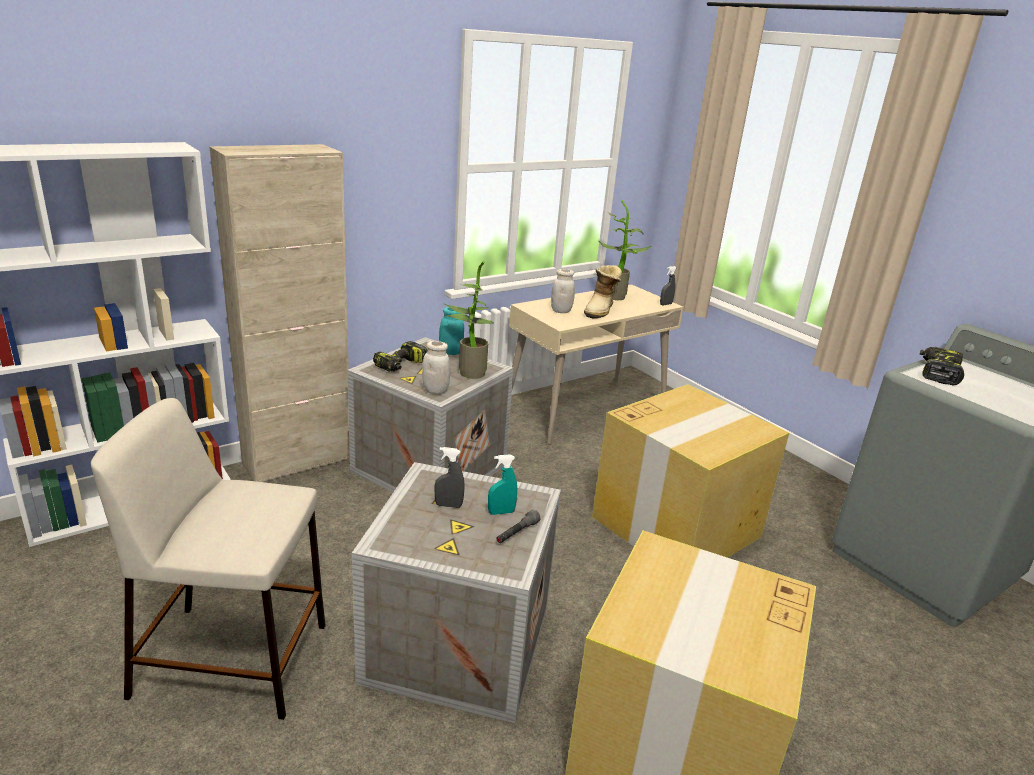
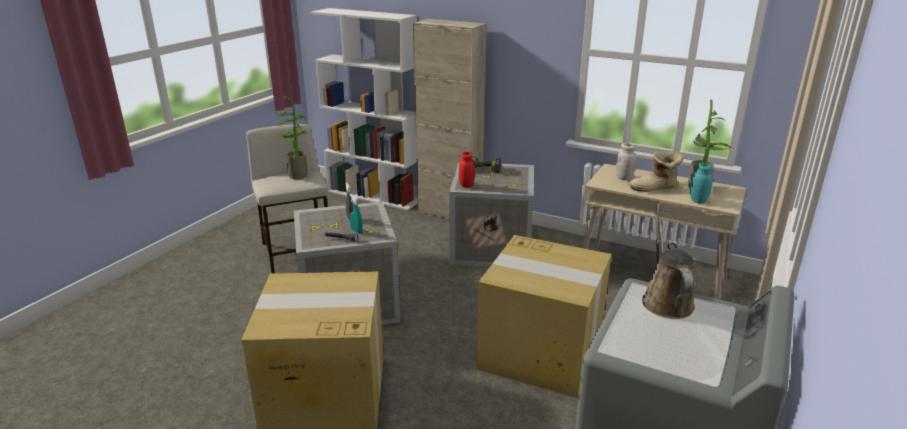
camera: 65 degrees right, 0 degrees up
white jar [422,341,450,394] -> red jar [459,152,475,188]
turquoise jar [439,307,464,355] -> turquoise jar moved to [690,163,712,204]
potted plant [444,261,494,379] -> potted plant moved to [272,97,309,179]
grey spray bottle [660,266,676,305] -> none
power drill [920,347,964,385] -> brown watering can [642,214,695,319]

